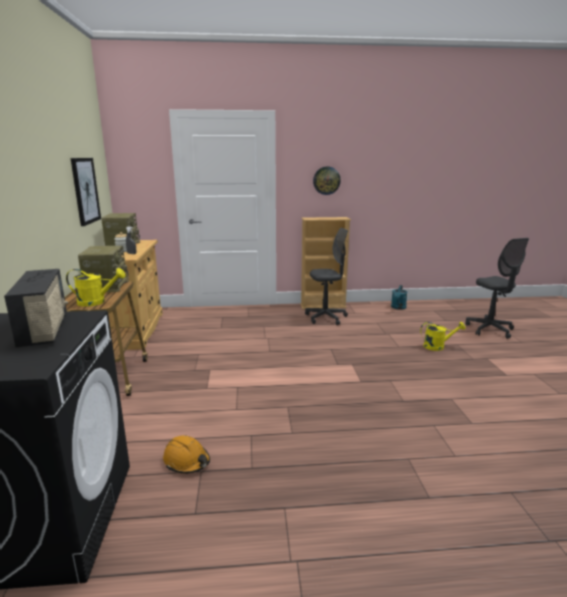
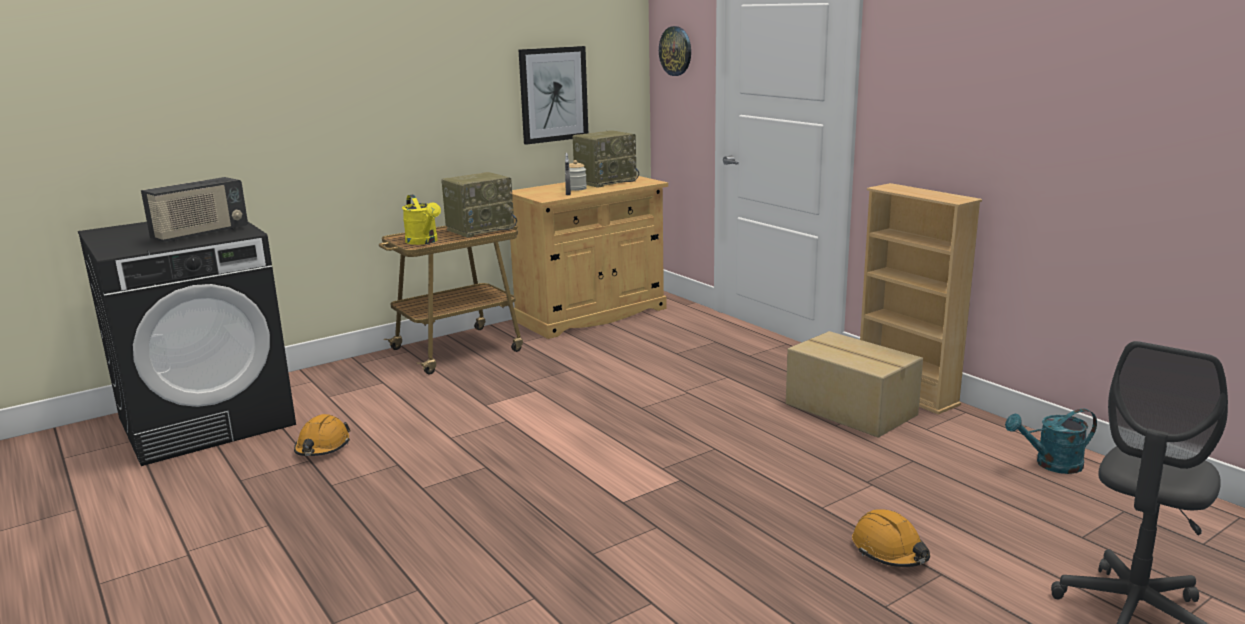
camera: 60 degrees right, 0 degrees up
grey office chair [305,228,348,325] -> cardboard box [786,331,923,438]
wall clock [313,167,341,195] -> wall clock moved to [659,26,691,76]
yellow watering can [420,322,465,351] -> orange hard hat [852,509,930,567]

